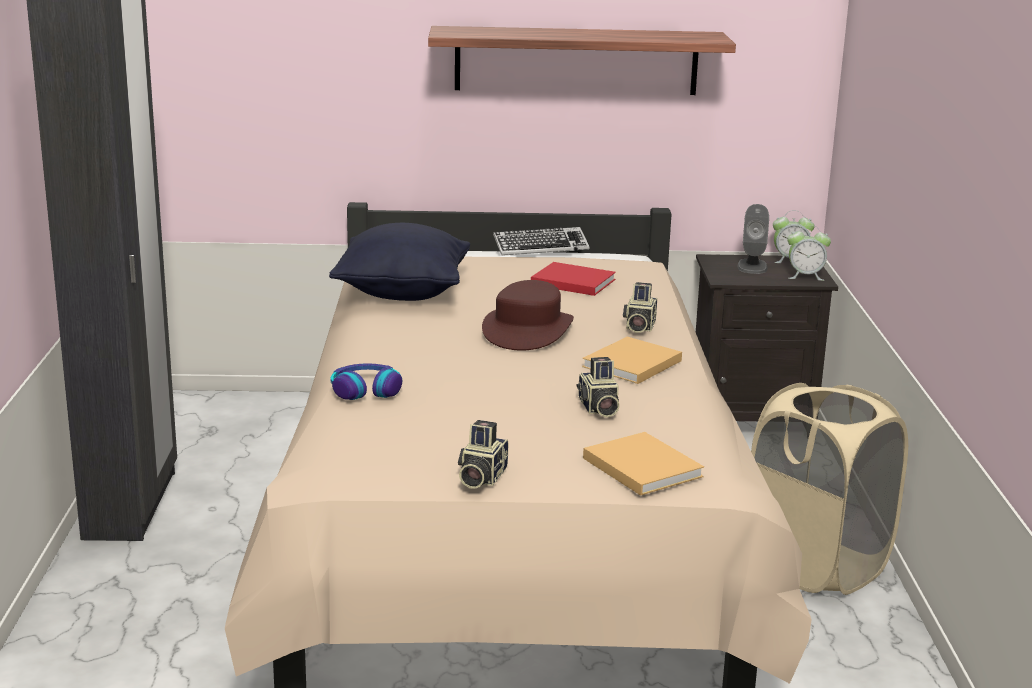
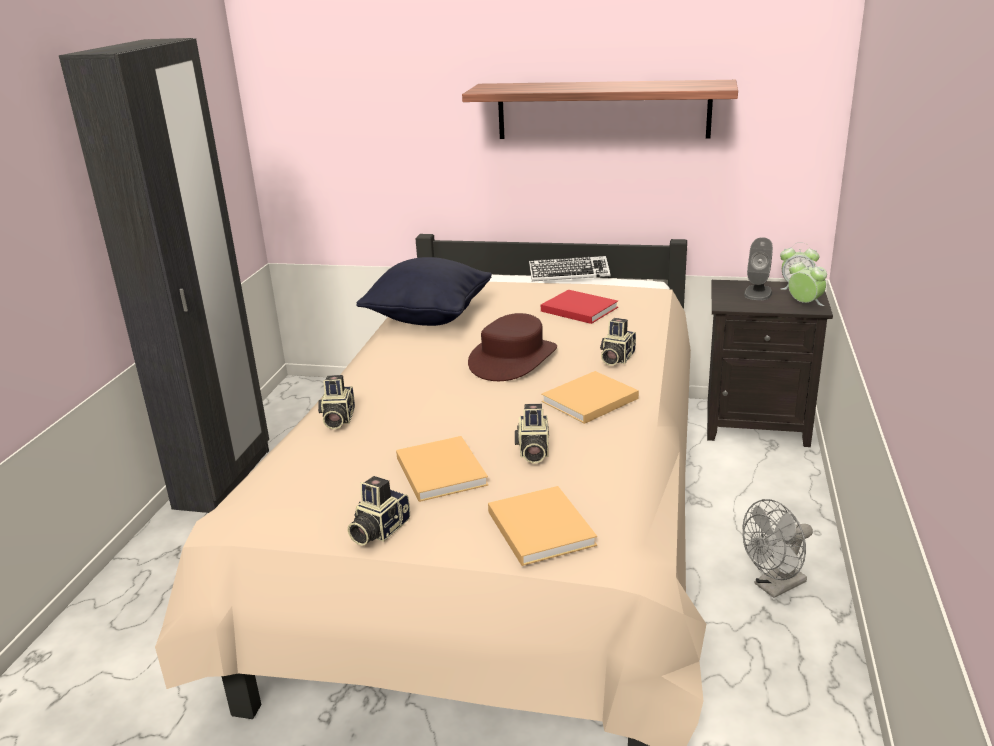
camera: 15 degrees right, 5 degrees up
headphones [331,363,402,400] -> camera [318,375,355,429]
beige laundry basket [751,383,908,595] -> grey fan [742,499,813,598]
alarm clock [787,225,831,281] -> alarm clock turned 150 degrees counterclockwise [788,259,827,306]
none -> beige book [396,436,489,502]

